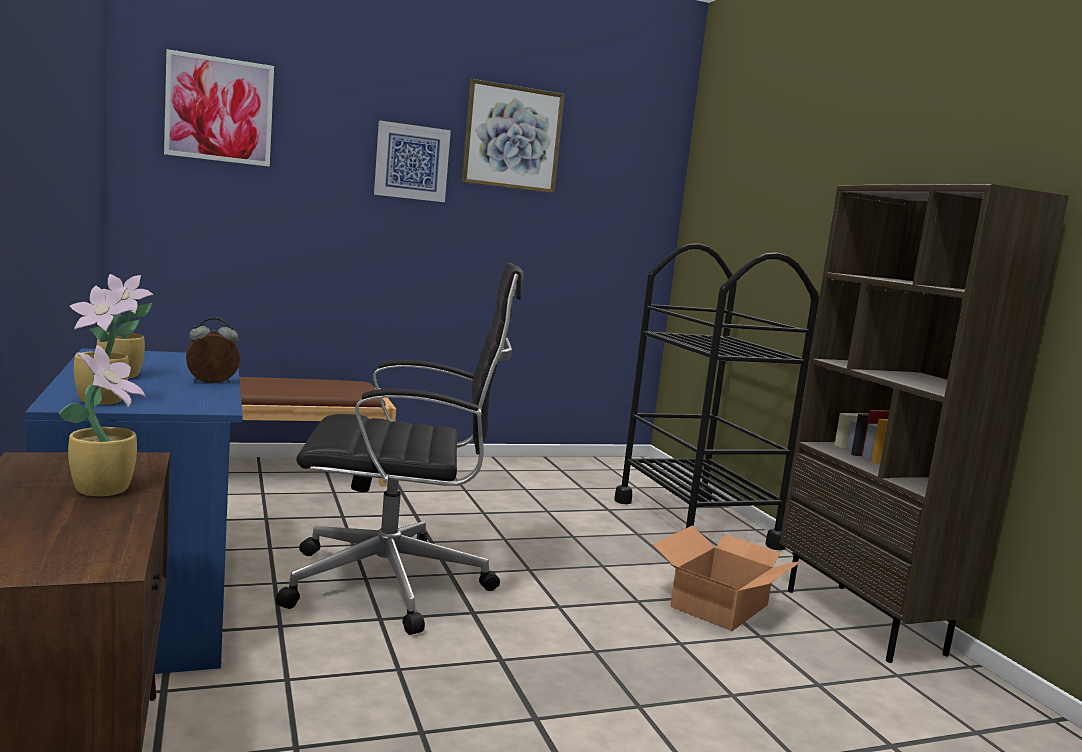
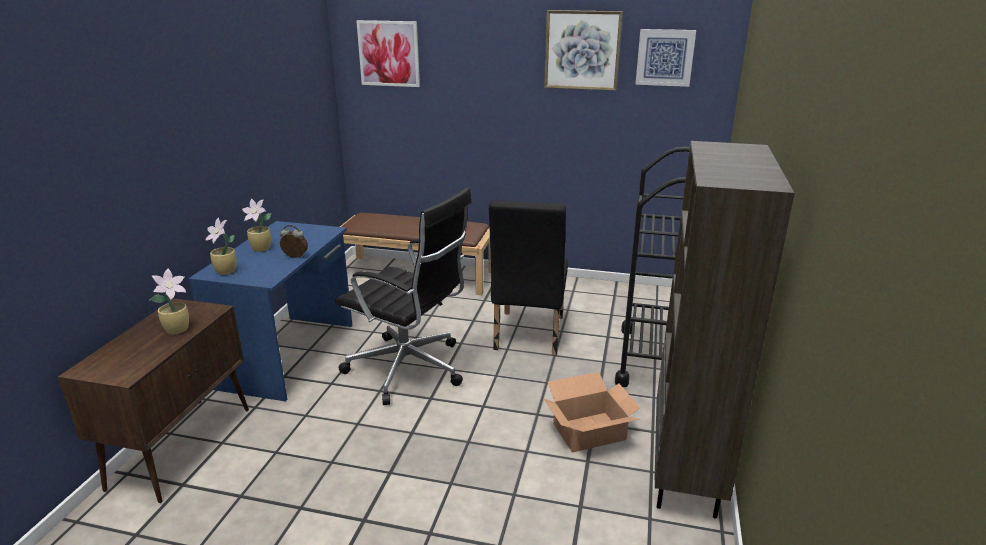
camera: 35 degrees right, 15 degrees up
picture [374,120,451,202] -> picture moved to [635,29,696,87]
none -> black chair [489,200,568,356]

